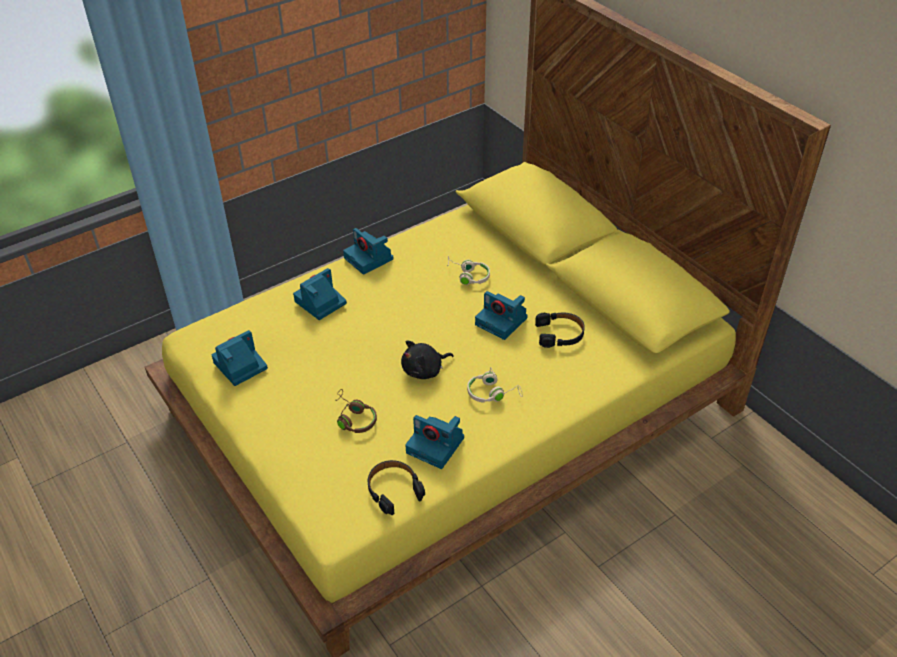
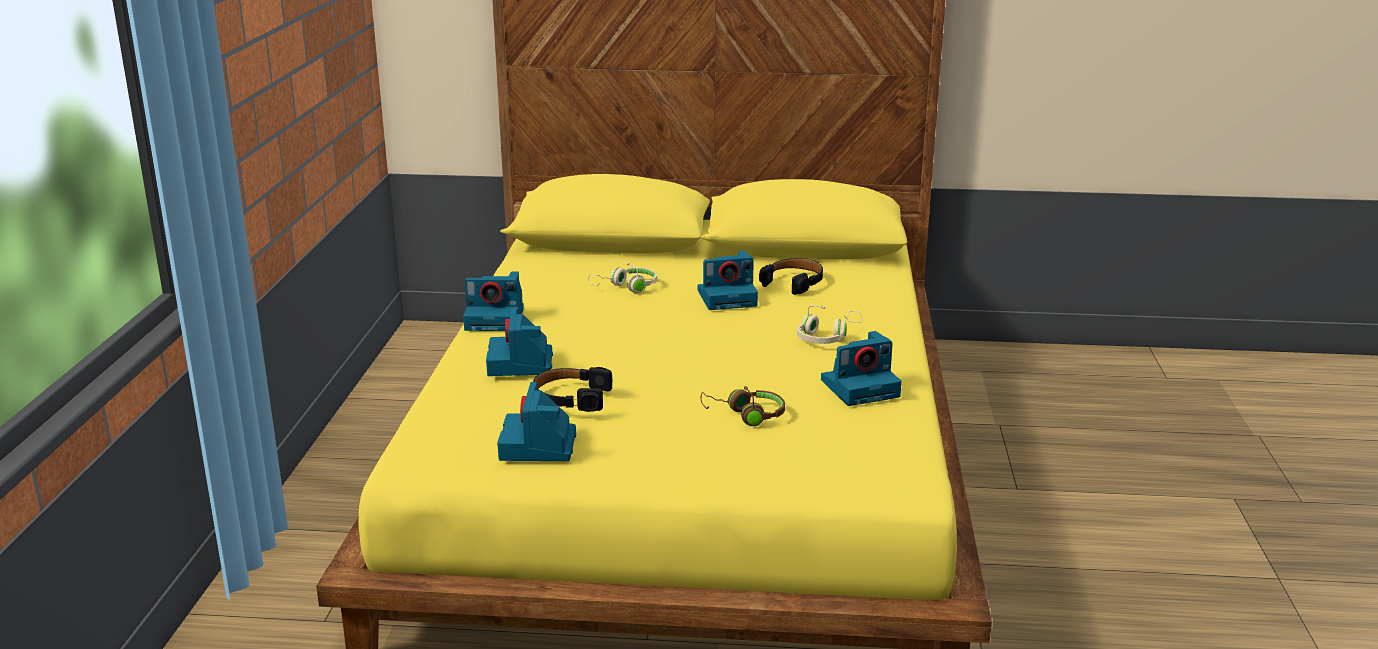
camera: 50 degrees left, 20 degrees down
black headphones [368,460,425,515] -> black headphones moved to [533,367,612,412]
black plush toy [401,341,454,379] -> none

